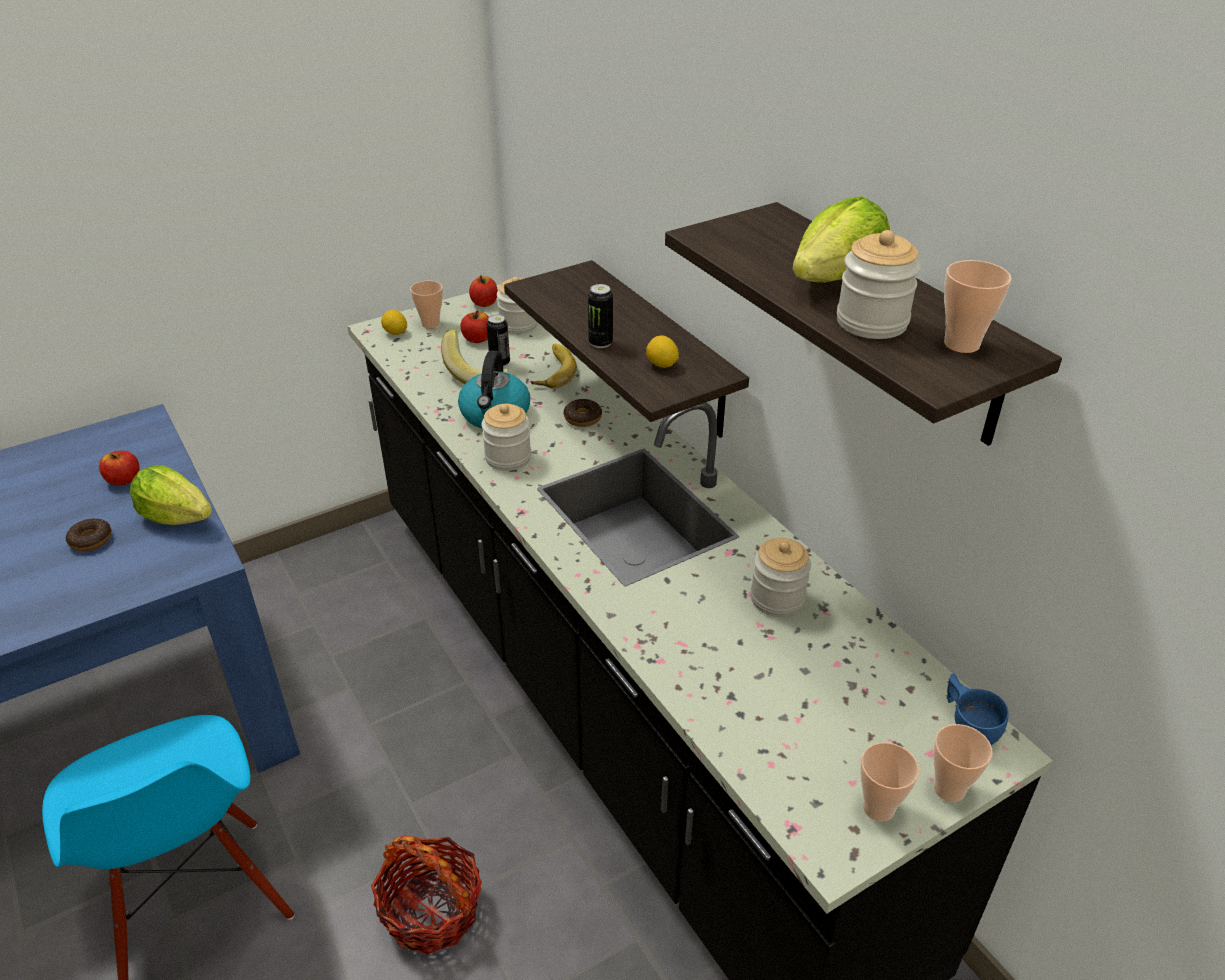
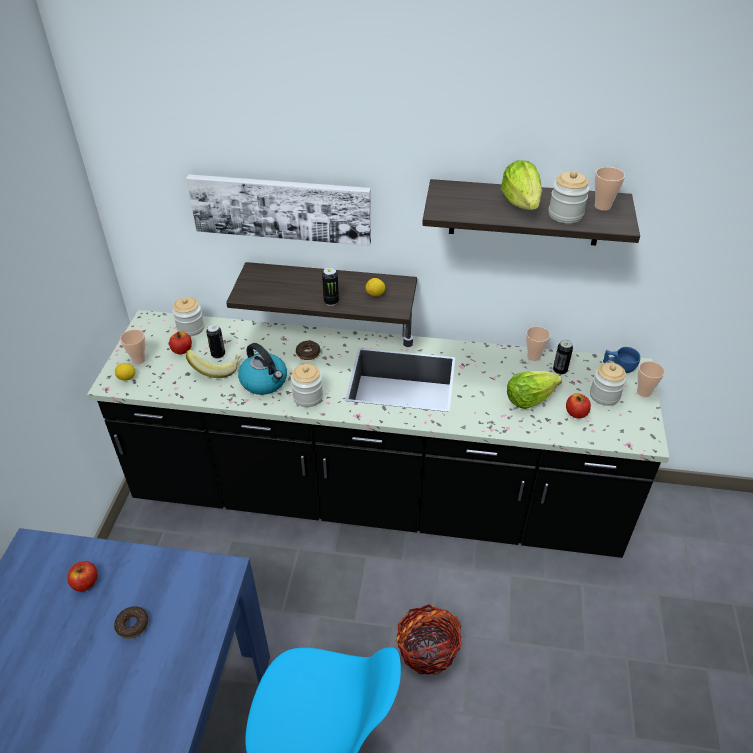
camera: 50 degrees left, 5 degrees up
lettuce [130,465,212,525] -> lettuce moved to [507,371,562,409]
apple [469,276,498,307] -> apple moved to [566,393,591,418]
banana [531,344,577,389] -> none
jar [750,538,811,617] -> jar moved to [590,362,627,406]
cup [860,742,919,822] -> cup moved to [526,326,550,361]
none -> picture [186,174,371,246]
none -> can [553,340,573,375]

